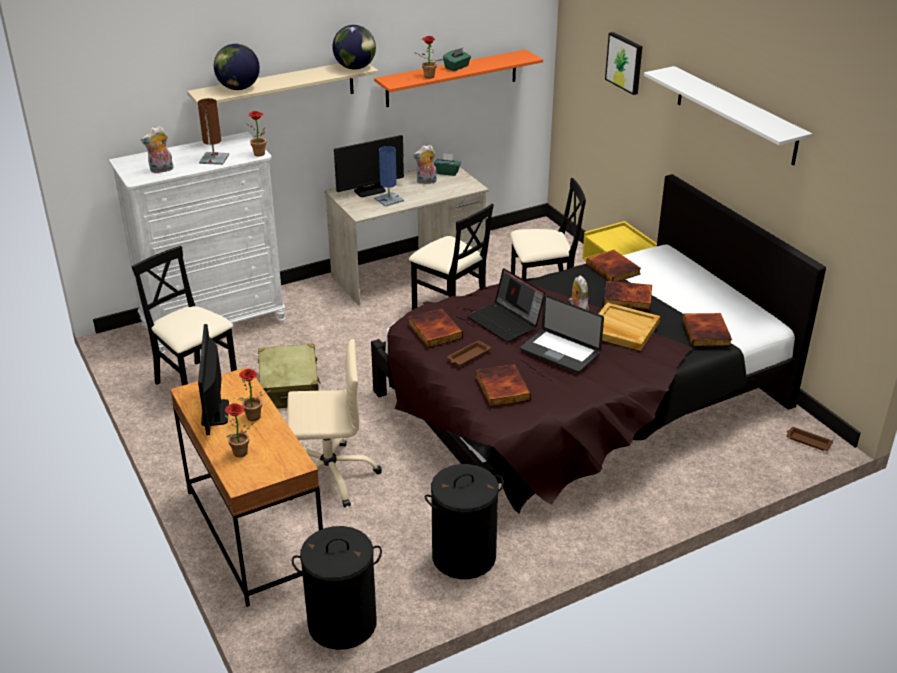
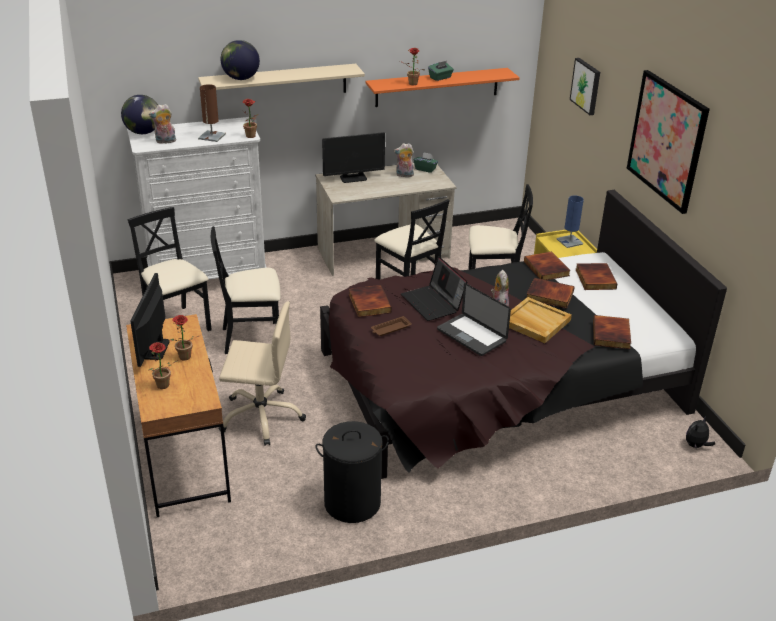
camera: 10 degrees right, 0 degrees up
beige suitcase [258,344,321,409] -> black chair [211,226,280,354]
black laundry basket [292,526,382,650] -> none
globe [332,25,376,70] -> globe moved to [121,95,158,134]
blue table lamp [374,146,404,207] -> blue table lamp moved to [557,195,584,248]
book [476,364,531,407] -> book moved to [575,263,617,290]
white shelf [644,66,812,165] -> picture [626,70,710,214]
brown tray [786,427,833,451] -> plush toy [686,416,715,449]

